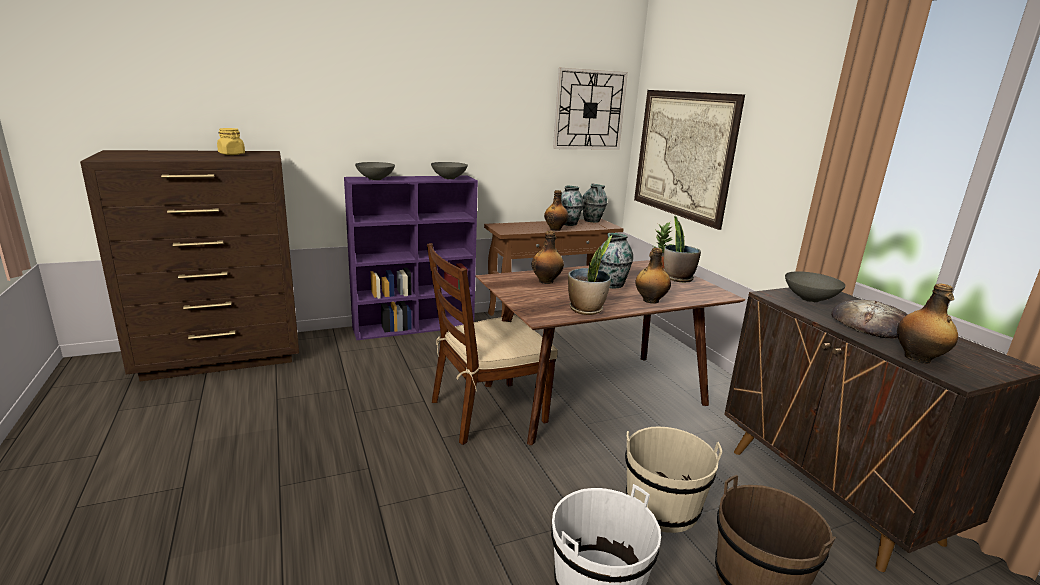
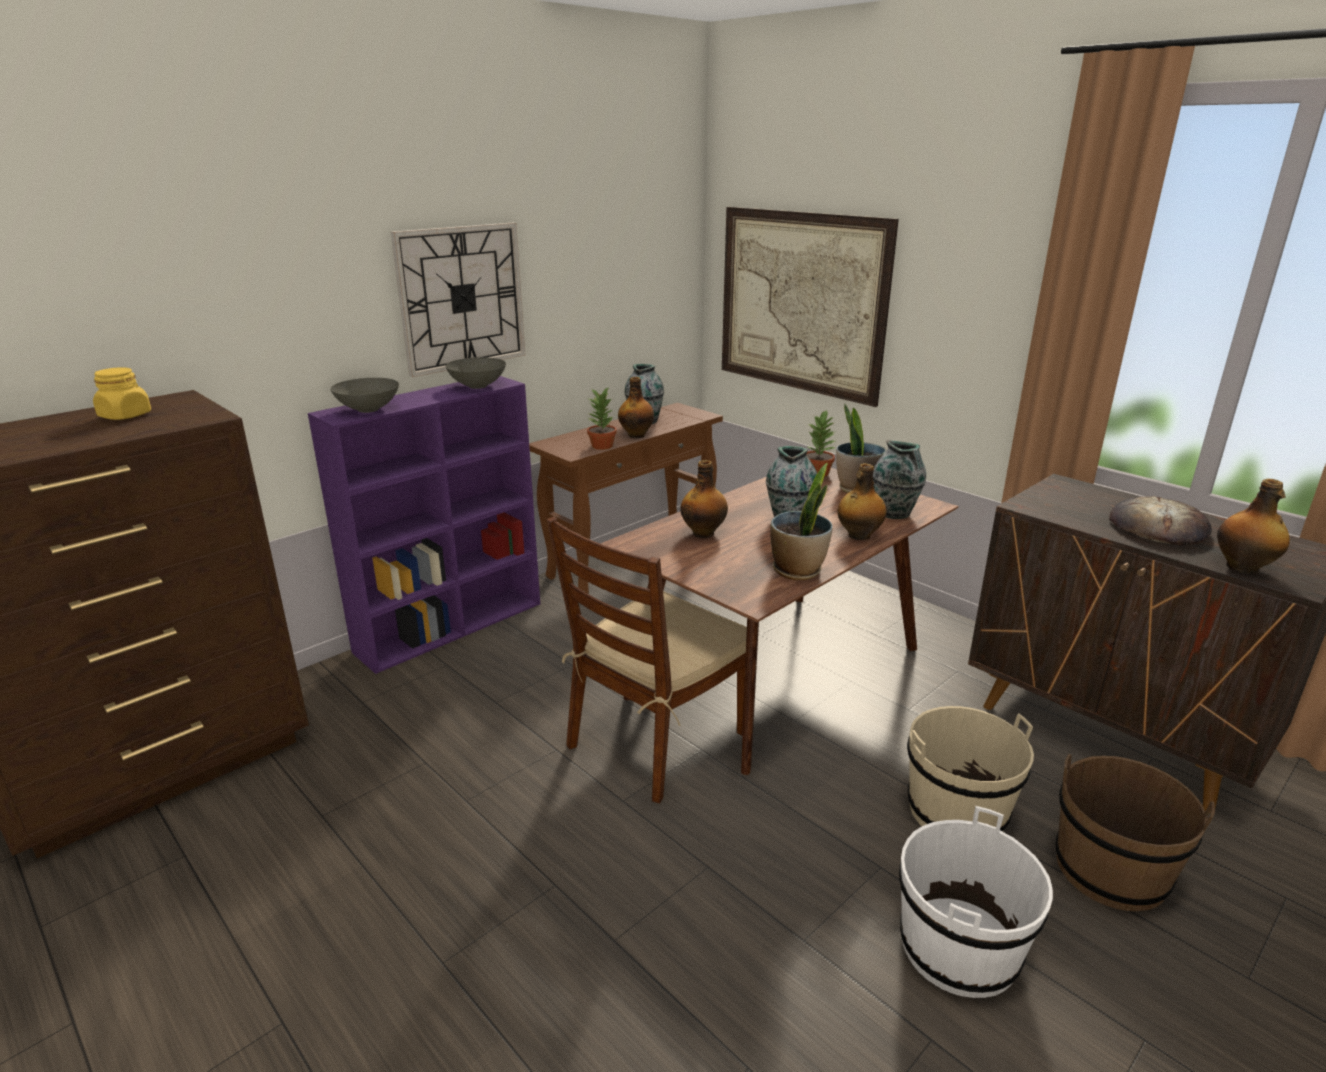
camera: 20 degrees left, 5 degrees up
wall clock [553,68,628,150] -> wall clock moved to [391,223,526,377]
vase [582,183,607,223] -> vase moved to [873,440,926,519]
grey bowl [785,271,846,302] -> none
none -> potted plant [587,386,617,450]

